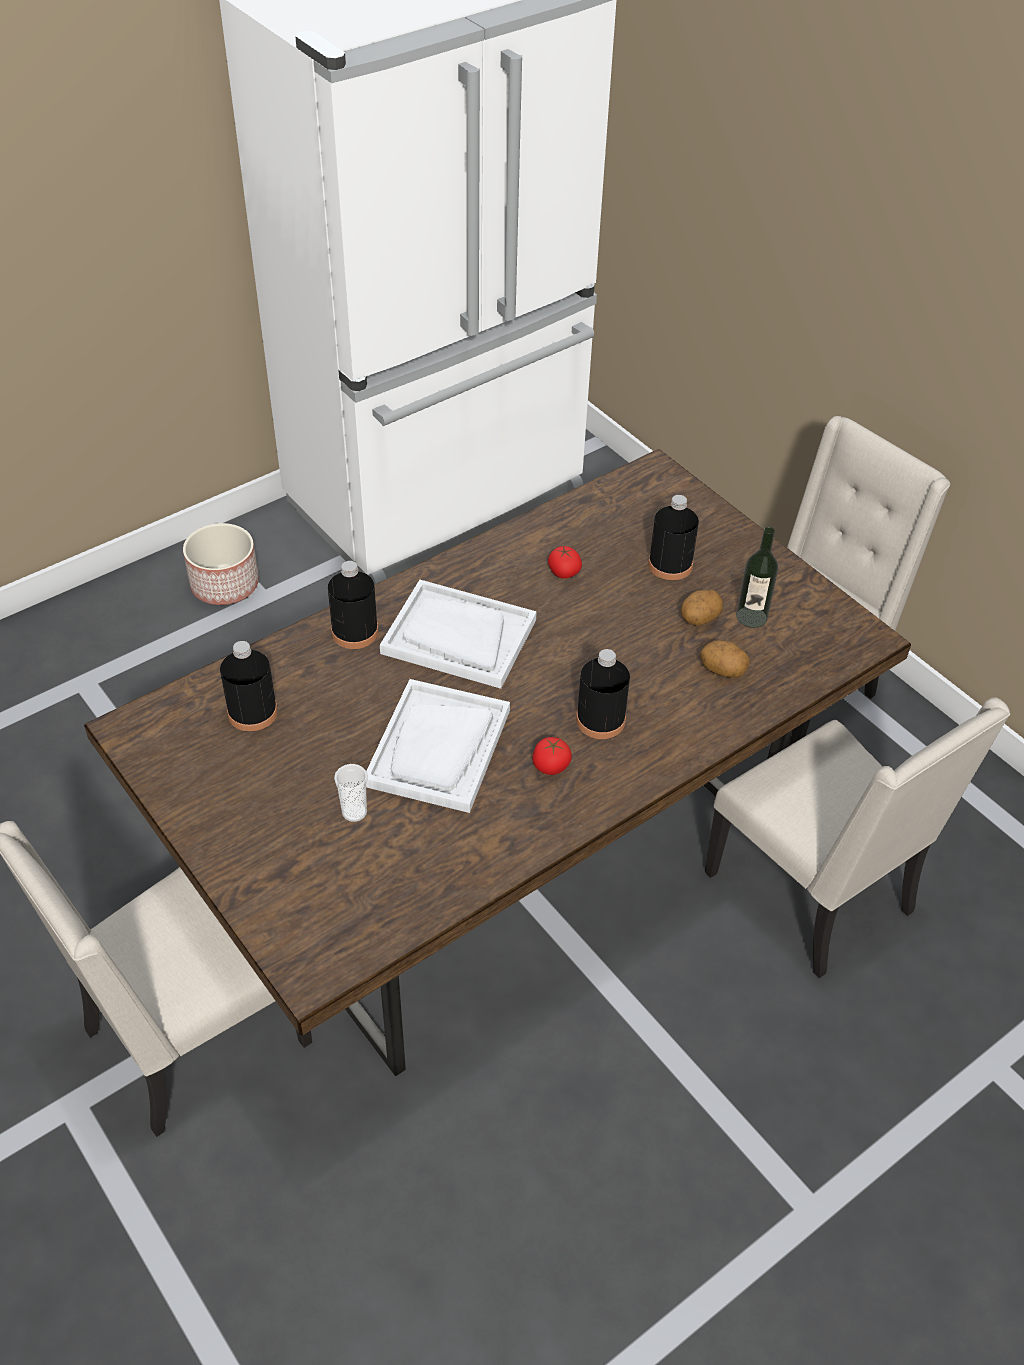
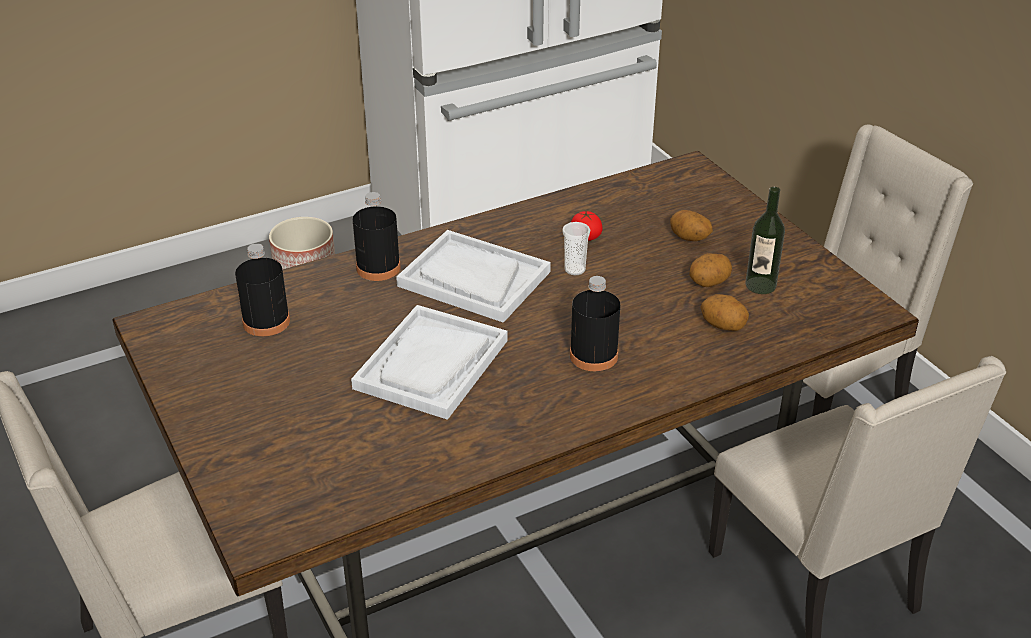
camera: 10 degrees right, 10 degrees down
cup [334,764,368,822] -> cup moved to [562,222,590,275]
tomato [532,737,572,775] -> none
black bottle [648,495,699,581] -> potato [670,210,713,241]

